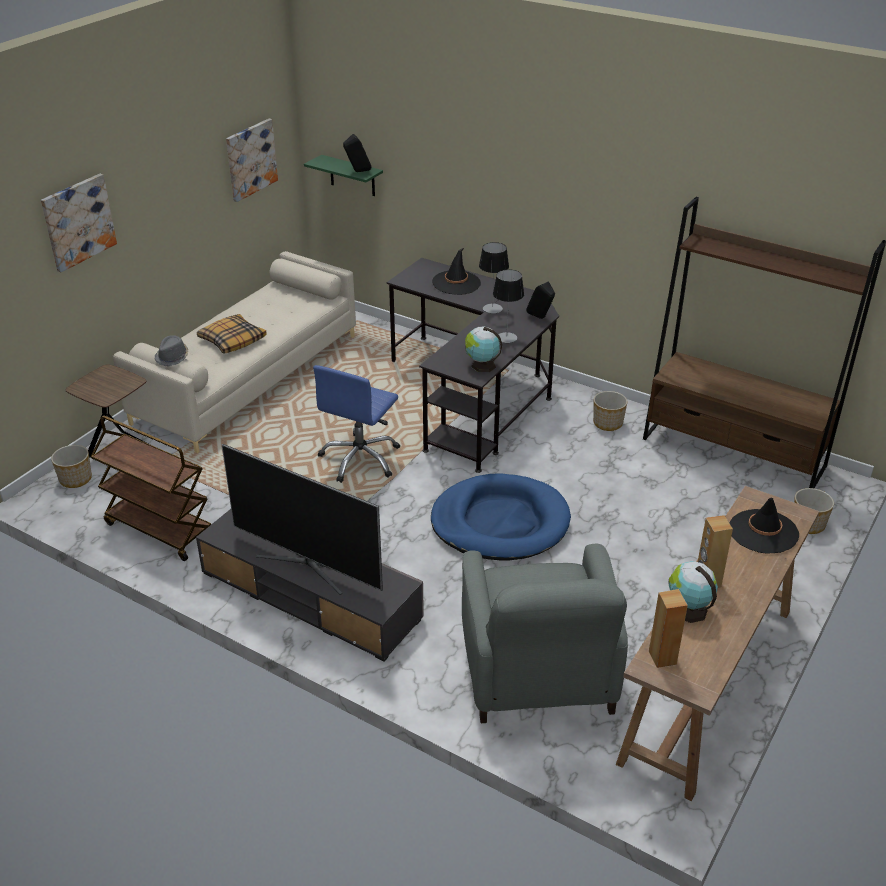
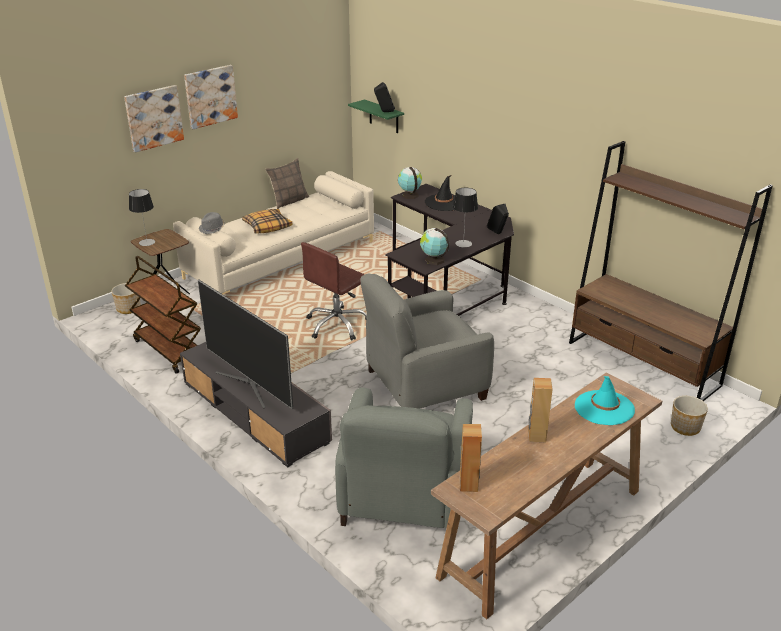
camera: 15 degrees right, 5 degrees down
picture [226,119,278,202] -> picture moved to [184,65,238,129]
blue office chair [313,365,400,483] -> brown office chair [301,242,367,340]
blue dog bed [431,474,571,560] -> grey armchair [360,274,494,409]
table lamp [479,242,509,314] -> table lamp moved to [129,189,155,246]
planter [593,391,627,431] -> none
globe [668,561,718,623] -> globe moved to [398,167,422,199]
black hat [730,498,799,554] -> turquoise hat [575,376,635,425]
none -> pillow [266,158,309,209]

